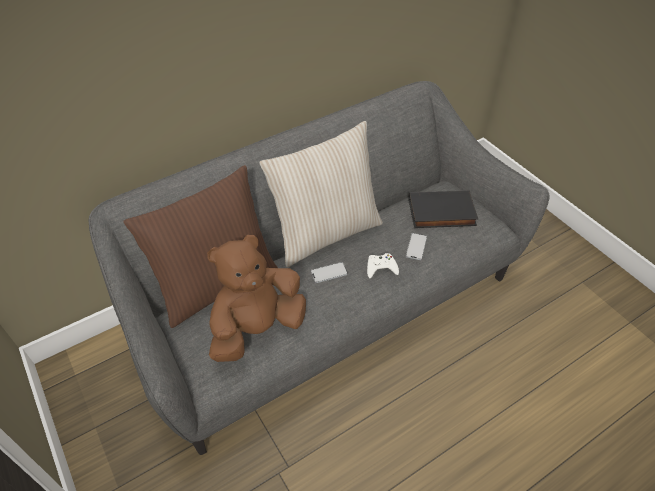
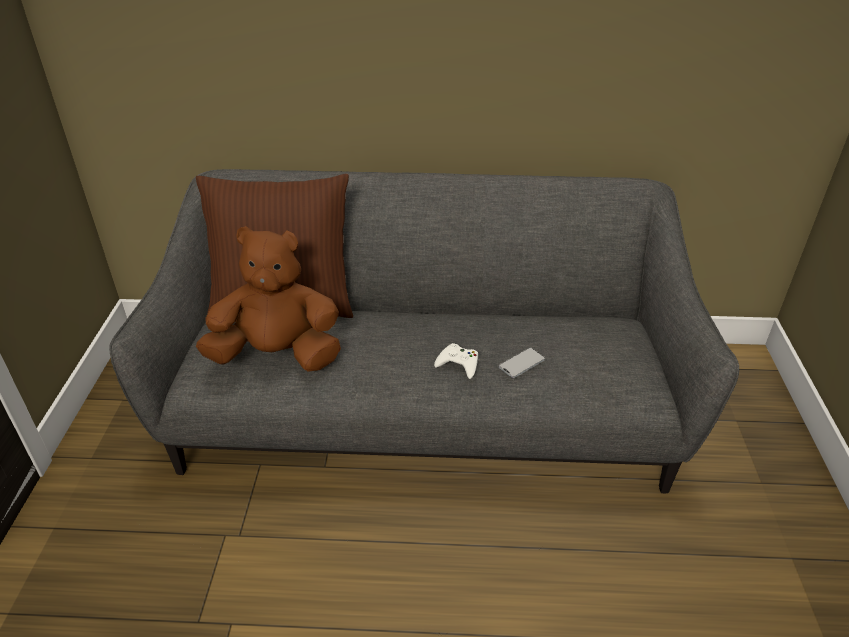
camera: 35 degrees right, 10 degrees down
beige pillow [259,121,383,267] -> none
phone [311,262,348,283] -> none
black book [408,190,478,228] -> none

